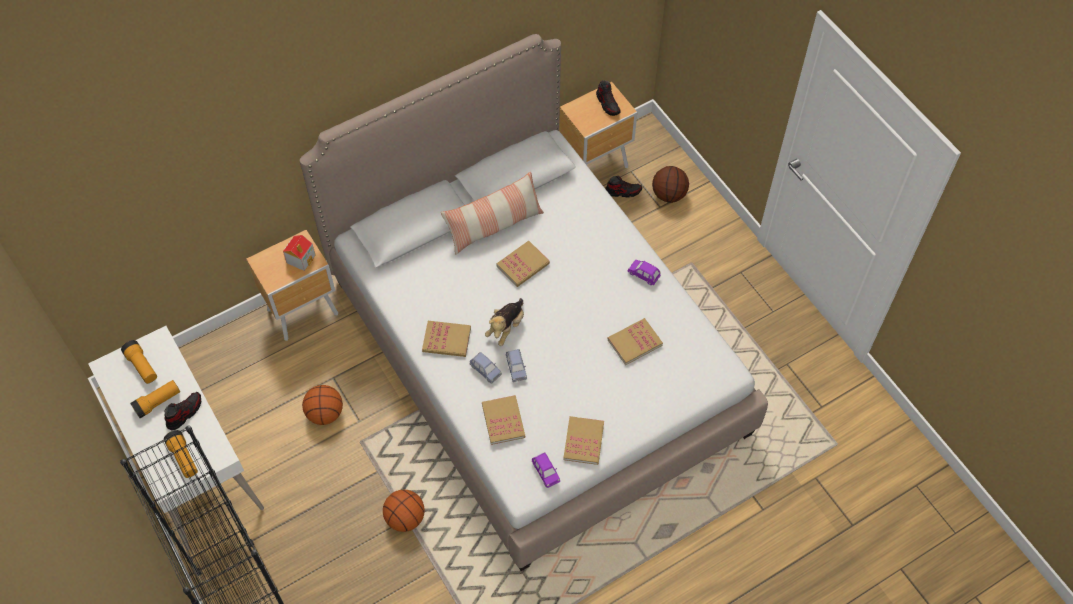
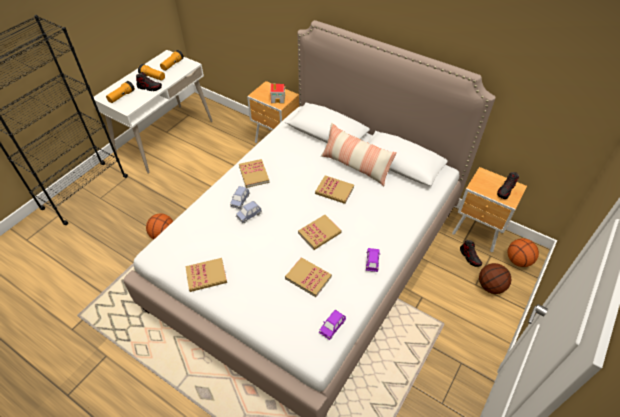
camera: 65 degrees right, 10 degrees down
basketball [302,385,343,425] -> basketball moved to [508,238,539,267]
book [482,395,525,445] -> book moved to [298,215,342,250]
plush toy [485,298,524,346] -> none
purple toy car [532,452,560,488] -> purple toy car moved to [319,310,346,340]

